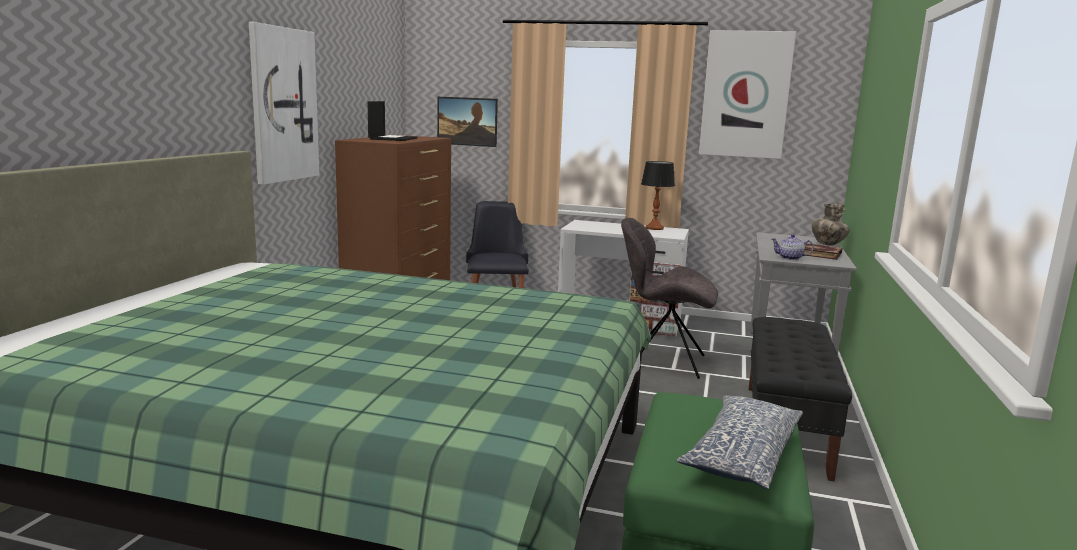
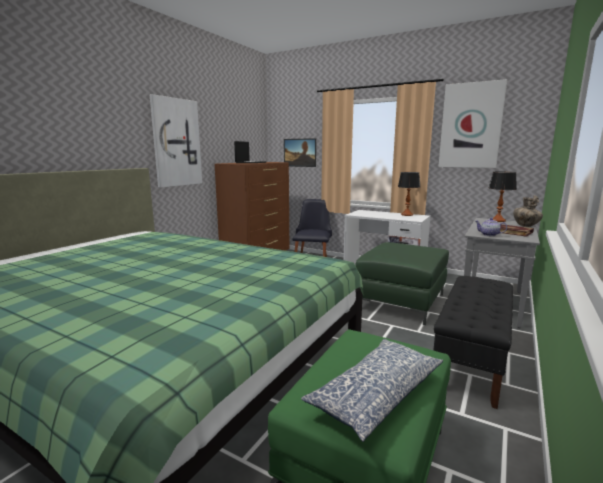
camera: 15 degrees right, 0 degrees up
grey chair [621,218,718,379] -> green ottoman [355,242,449,325]
none -> table lamp [489,172,517,222]

